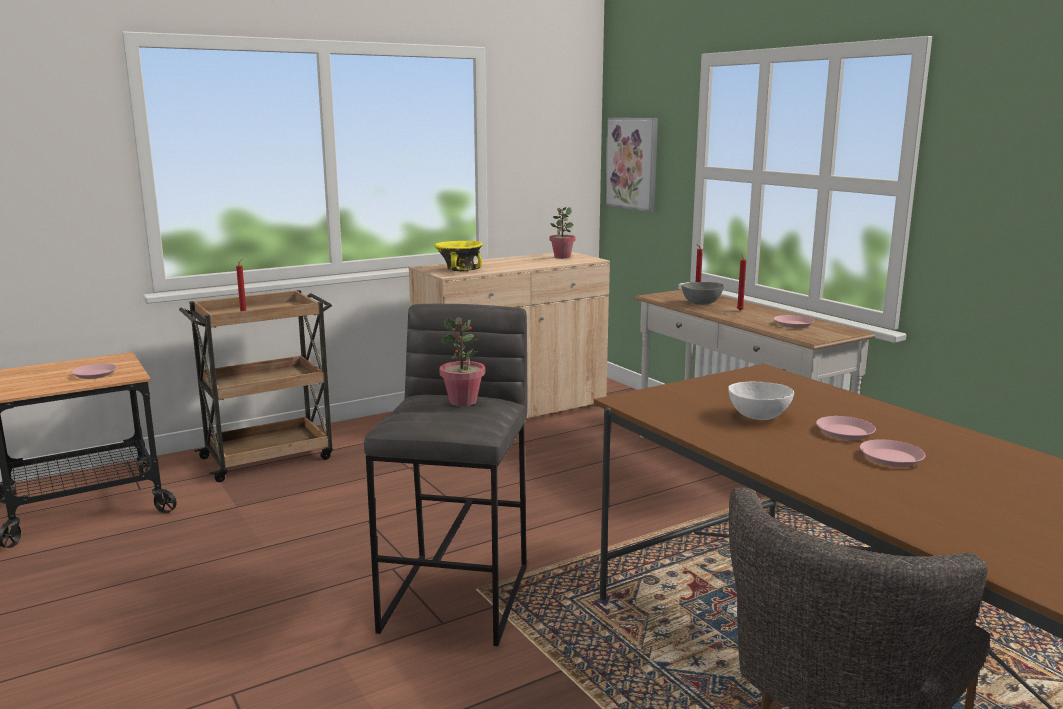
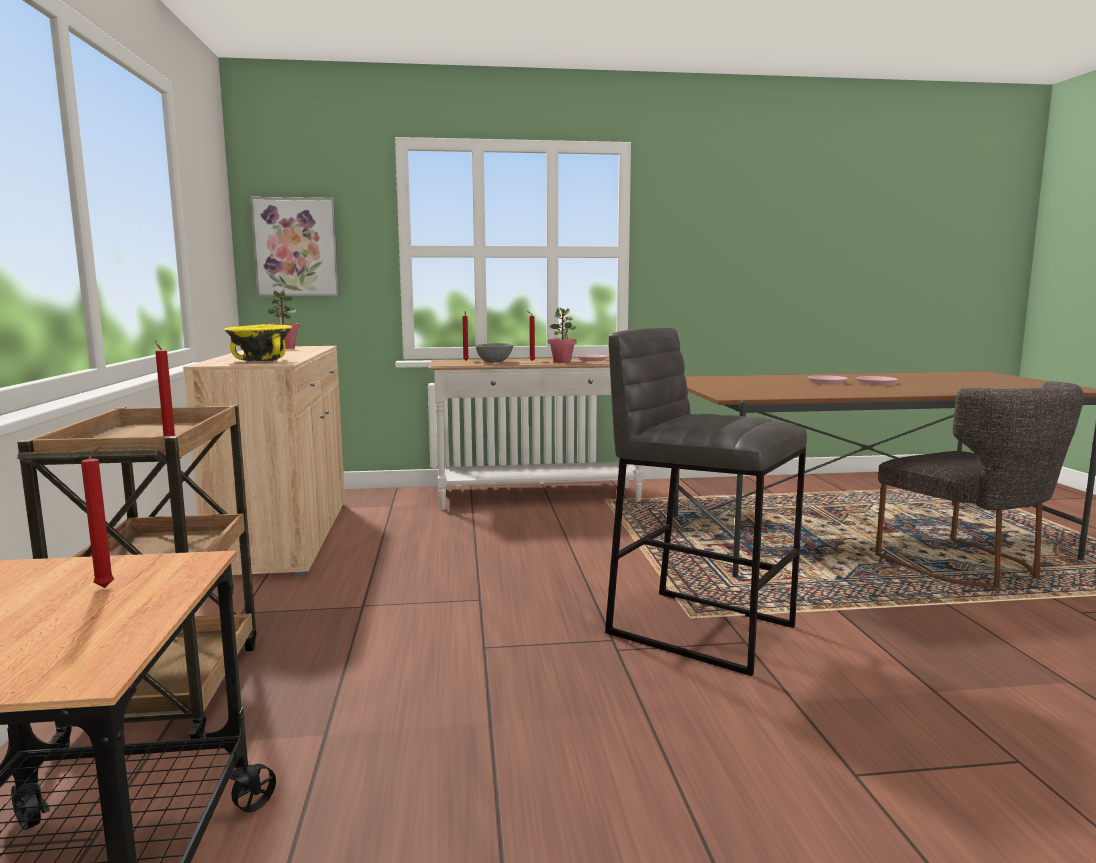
camera: 65 degrees left, 5 degrees down
pink plate [71,363,117,379] -> red candle [81,446,114,588]
potted plant [439,317,485,406] -> potted plant moved to [548,307,576,363]
white bowl [728,382,794,420] -> none

